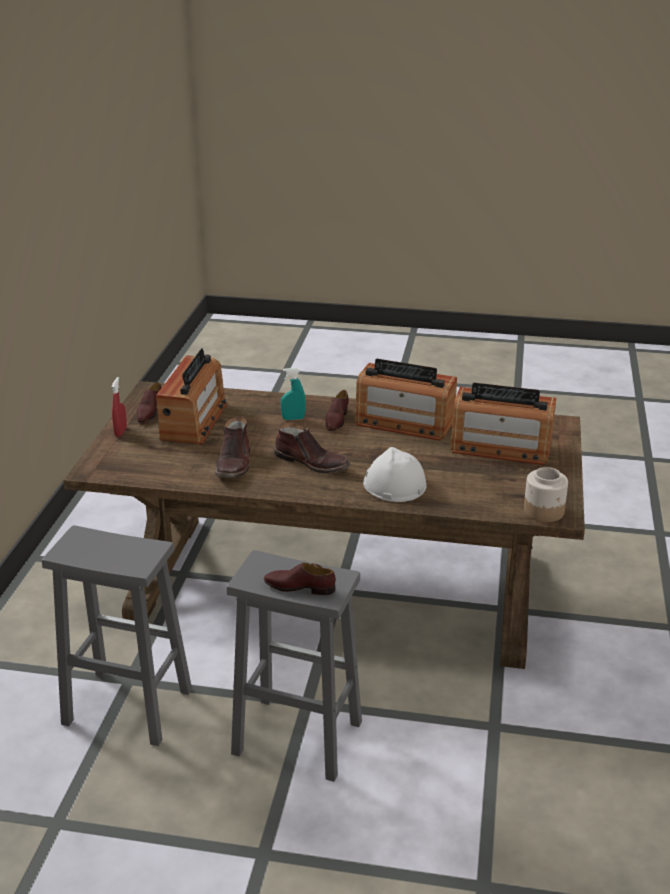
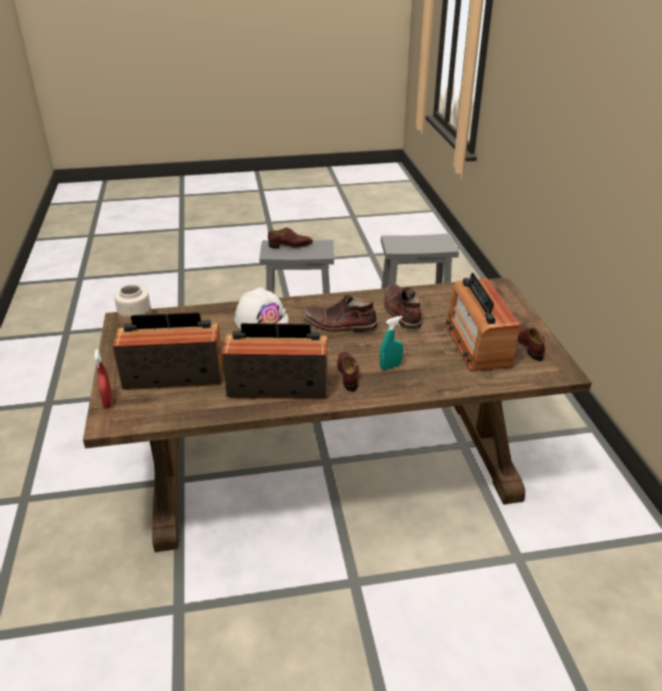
camera: 160 degrees right, 5 degrees up
red spray bottle [112,377,127,437] -> red spray bottle moved to [94,349,112,408]

